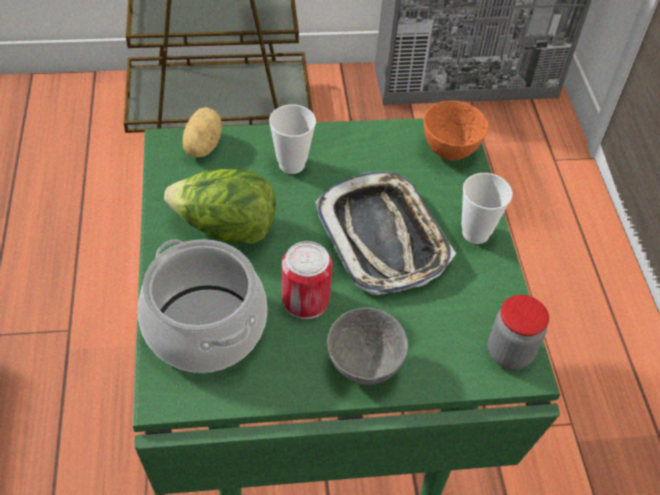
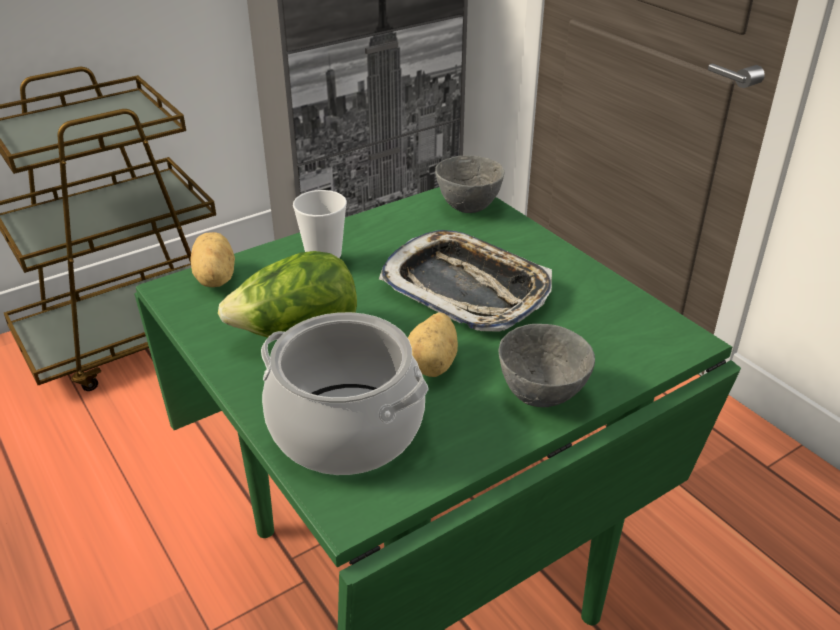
camera: 25 degrees left, 15 degrees down
can [282,241,333,319] -> potato [408,312,458,377]
orange bowl [424,101,489,160] -> grey bowl [435,155,505,213]
cup [462,173,513,244] -> none
jar [488,295,549,370] -> none

